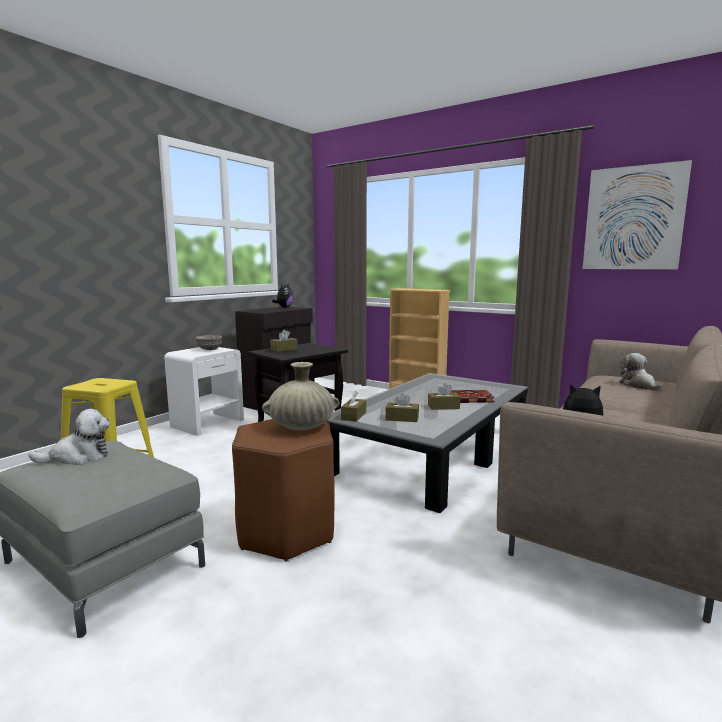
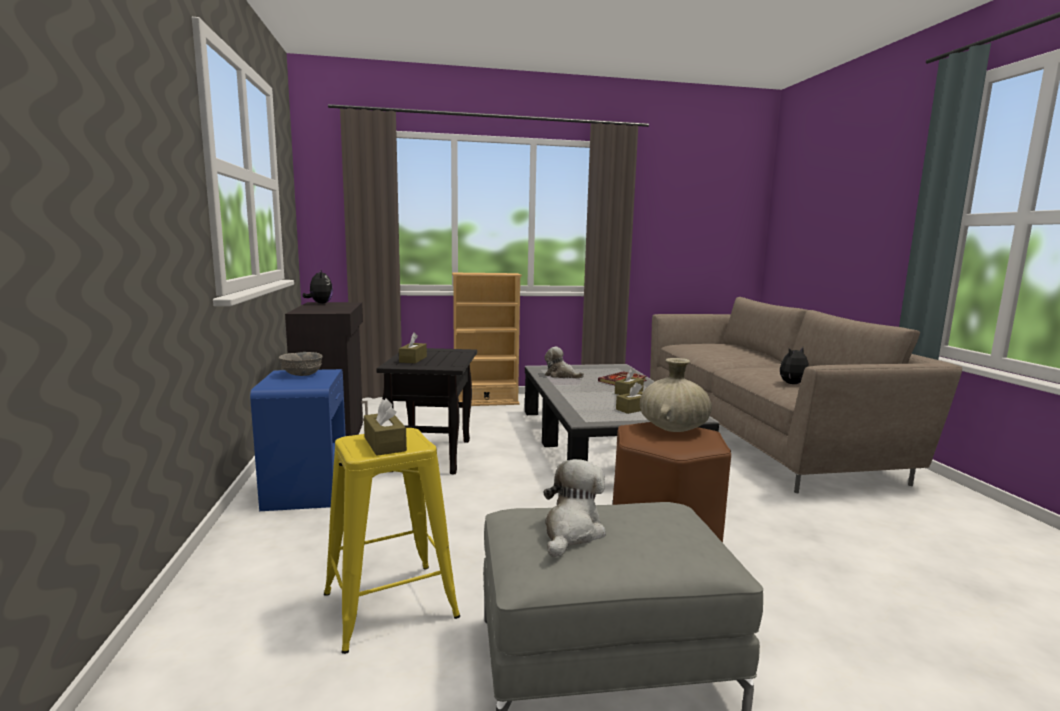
camera: 45 degrees left, 0 degrees up
white nightstand [164,347,244,436] -> blue nightstand [250,369,346,511]
brown tissue box [341,390,366,422] -> brown tissue box moved to [364,399,407,456]
picture [583,160,692,269] -> none
plush toy [619,353,663,391] -> plush toy moved to [544,347,584,379]

